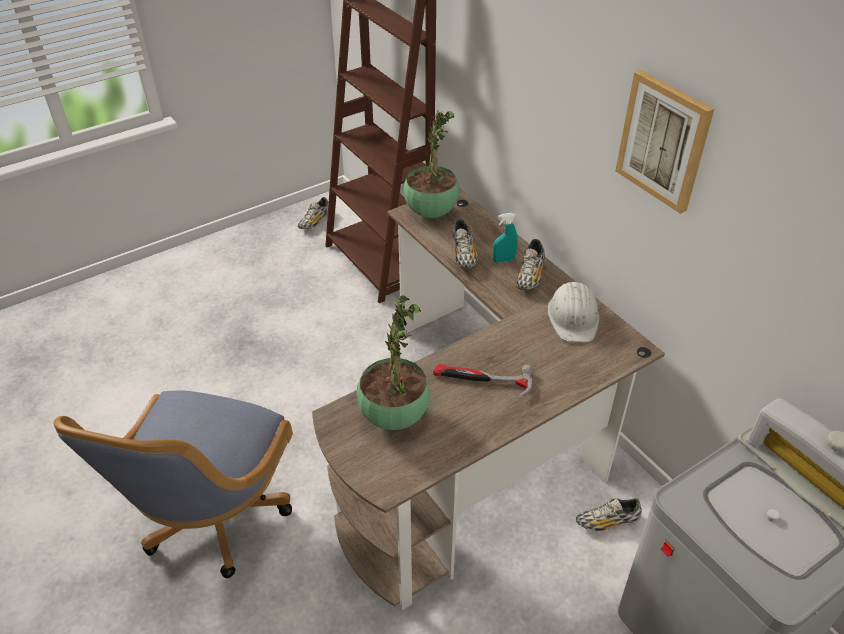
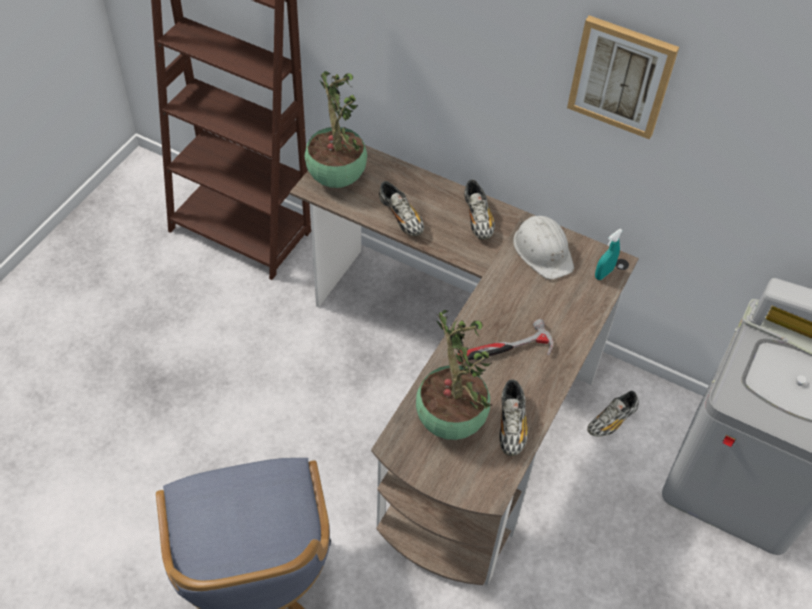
camera: 30 degrees left, 10 degrees up
shoe [298,197,329,229] -> shoe moved to [500,379,528,456]
turquoise spray bottle [493,213,518,263] -> turquoise spray bottle moved to [595,229,623,280]

